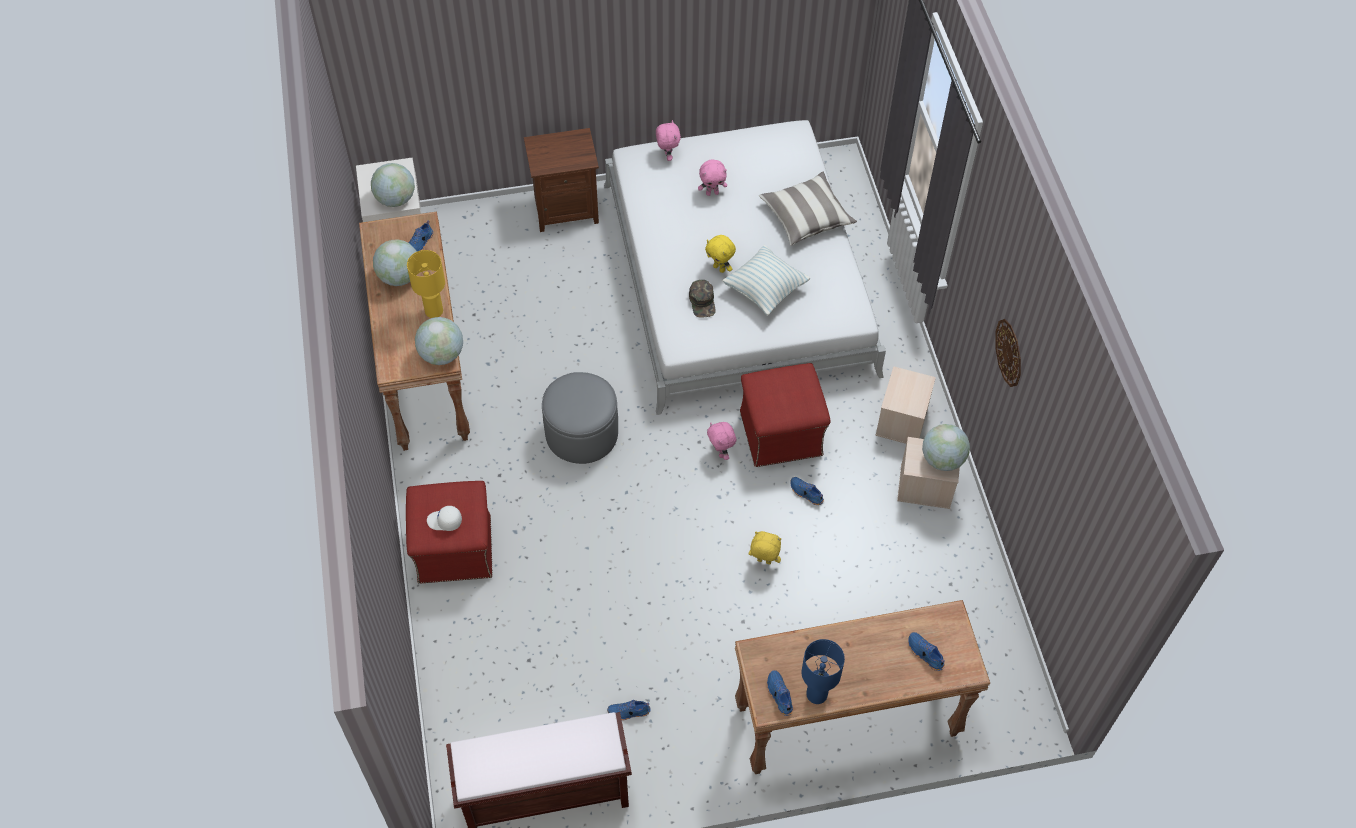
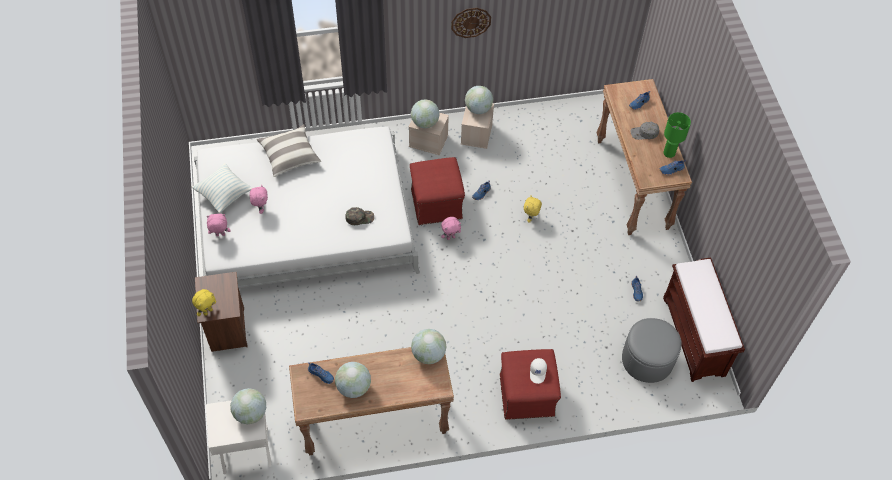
camera: 90 degrees left, 0 degrees up
yellow table lamp [407,250,445,318] -> none
grey ottoman [542,372,618,464] -> grey ottoman moved to [622,318,682,383]
yellow plush toy [705,235,736,273] -> yellow plush toy moved to [192,289,216,316]
pillow [722,245,810,316] -> pillow moved to [192,163,252,213]
blue table lamp [802,639,845,704] -> green table lamp [663,112,691,158]
none -> globe [411,99,440,128]
none -> grey cap [631,122,659,140]

